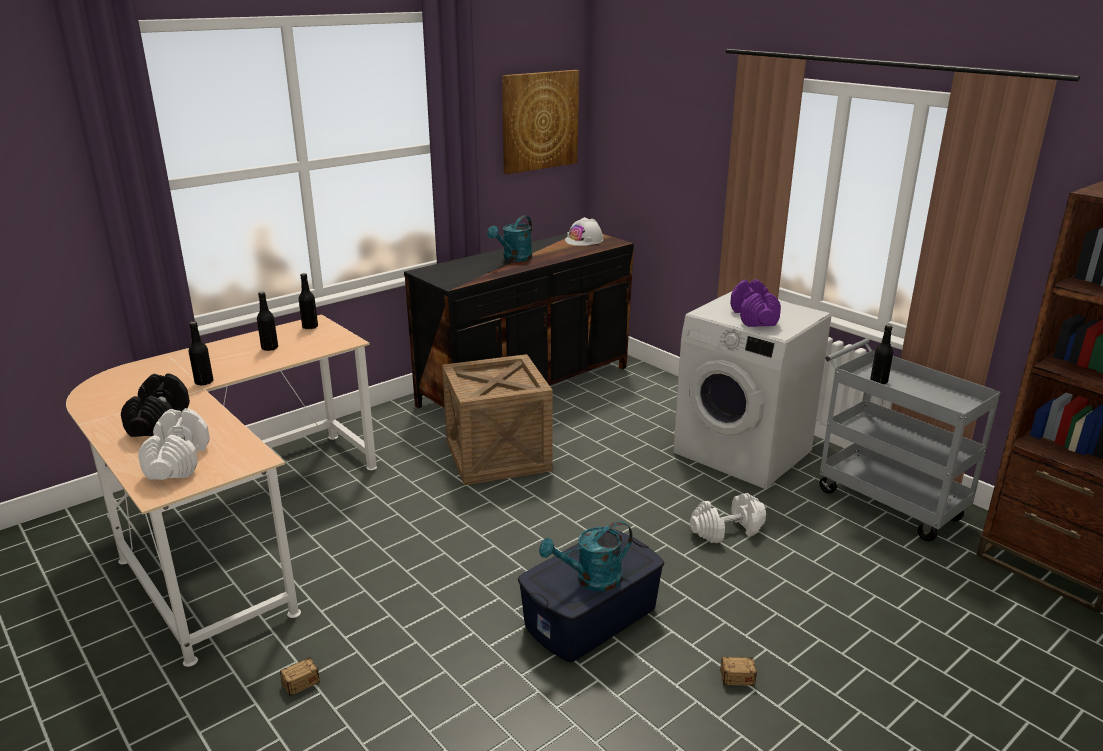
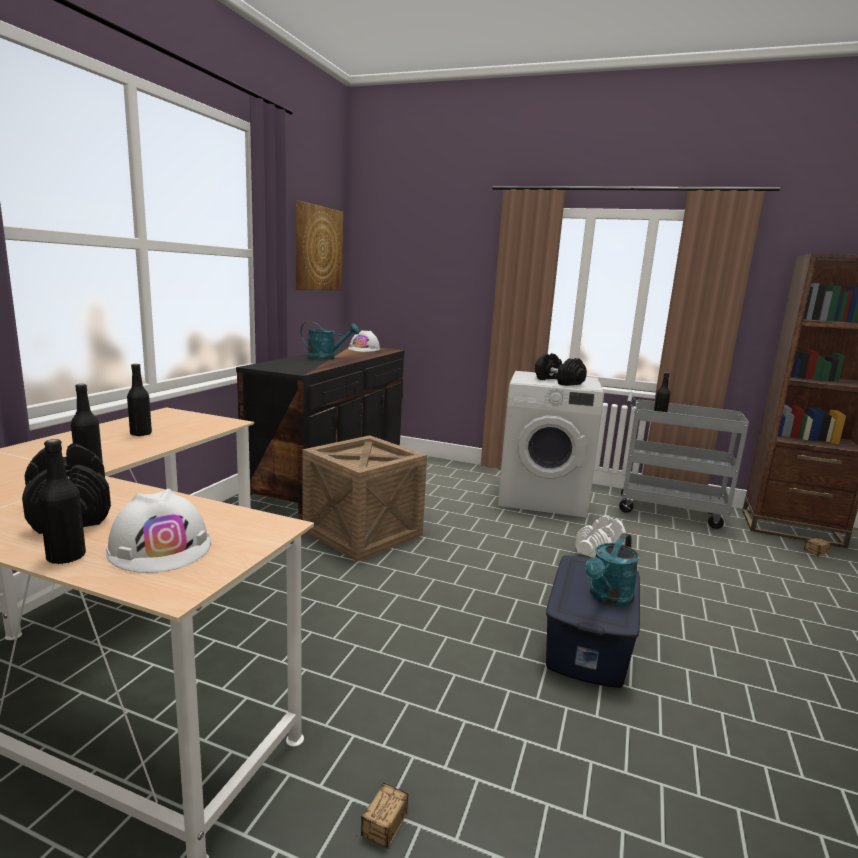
camera: 30 degrees left, 10 degrees down
white dumbbell [138,408,210,480] -> white hard hat [106,489,211,573]
black bottle [299,273,318,329] -> black bottle moved to [38,439,86,564]
turquoise watering can [487,216,532,262] -> turquoise watering can turned 90 degrees counterclockwise [300,321,359,360]
storage box [684,639,757,686] -> storage box moved to [804,526,831,556]
purple dumbbell [730,279,781,327] -> black dumbbell [535,353,587,386]

